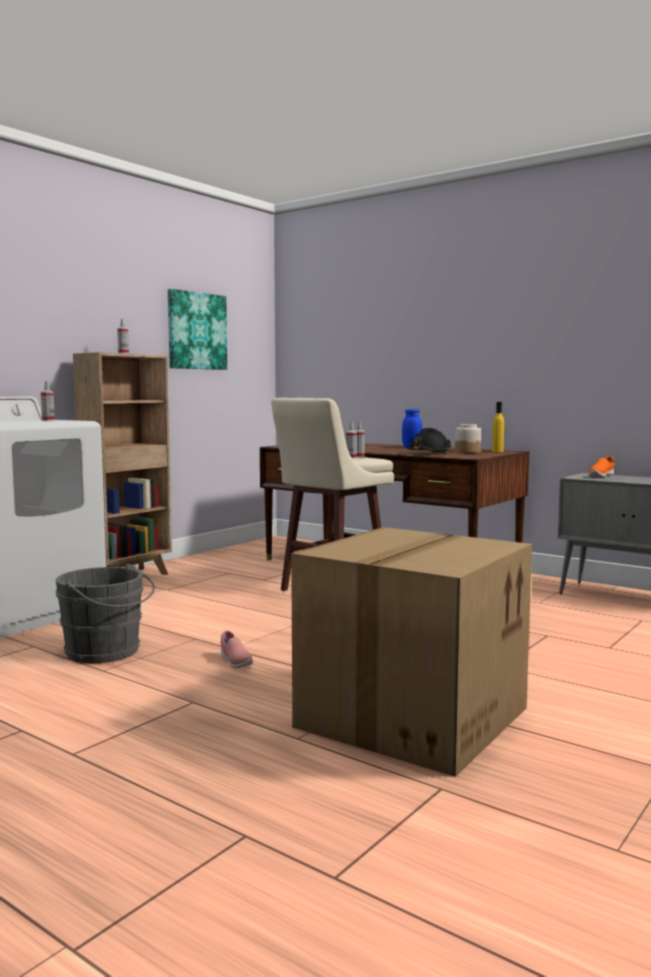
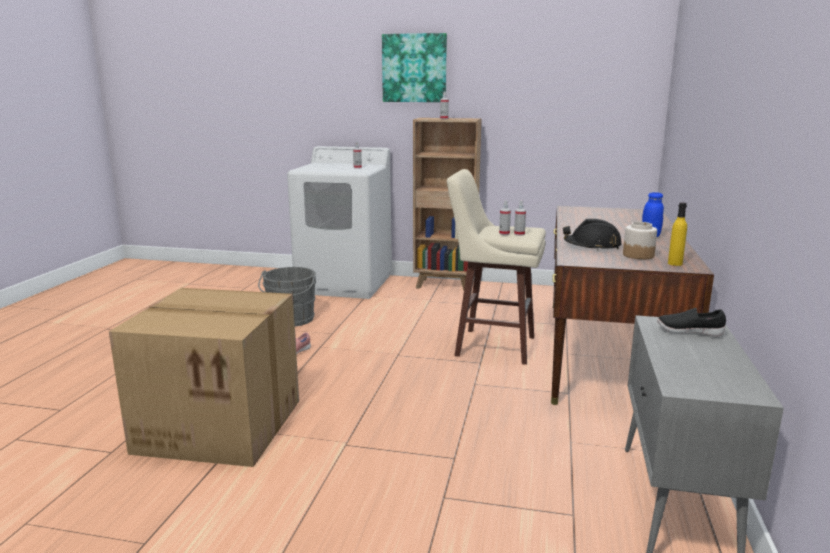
camera: 65 degrees right, 10 degrees up
picture [168,289,227,370] -> picture moved to [382,33,447,102]
orange shoe [589,456,614,477] -> black shoe [657,308,726,336]

